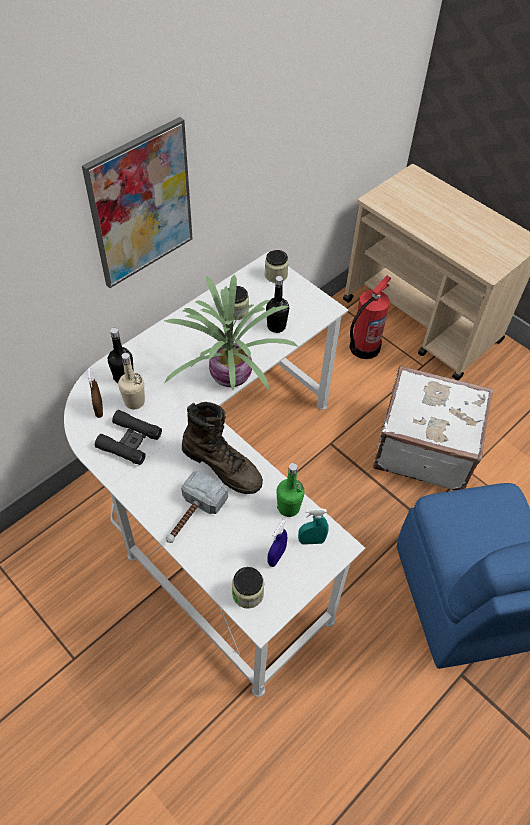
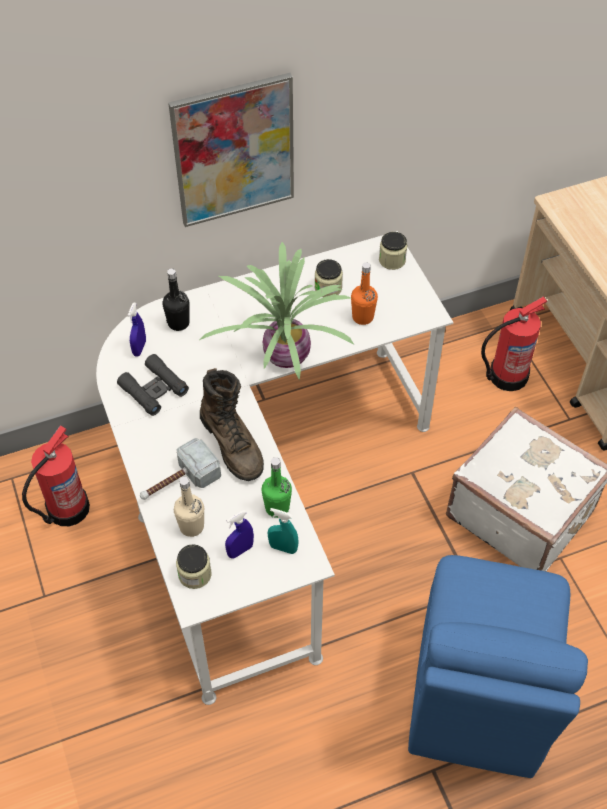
camera: 25 degrees right, 0 degrees up
brown spray bottle [88,368,103,418] -> blue spray bottle [127,302,146,357]
beige bottle [118,353,145,409] -> beige bottle moved to [174,477,204,537]
black bottle [266,276,289,333] -> orange bottle [351,262,378,325]
none -> fire extinguisher [22,425,90,526]

